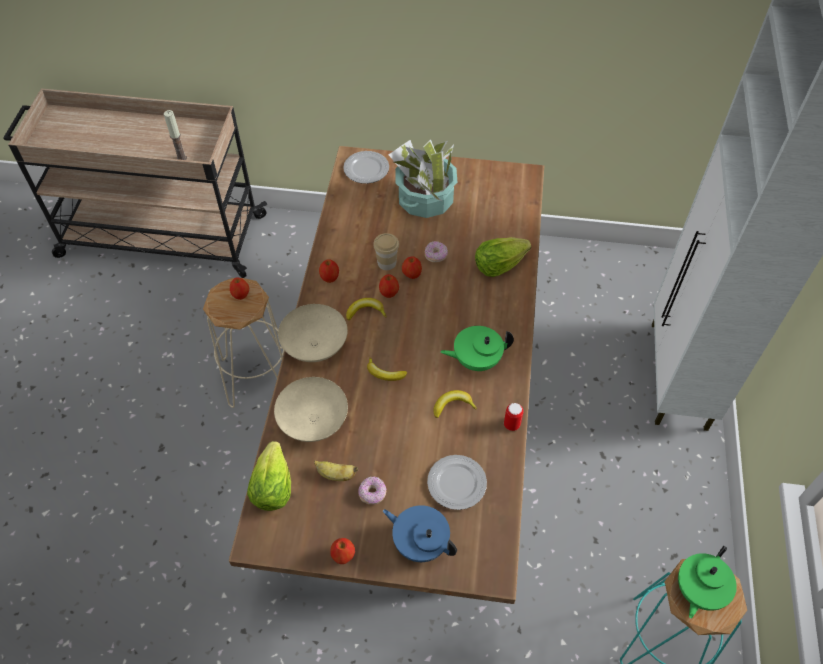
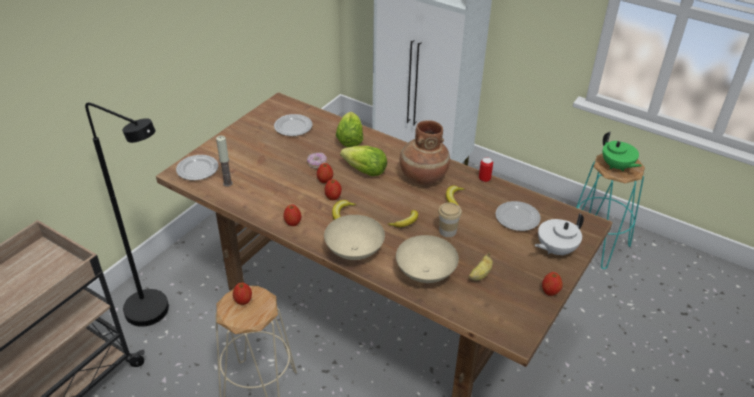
camera: 65 degrees left, 15 degrees down
candle [164,110,187,160] -> candle moved to [216,136,233,187]
lettuce [247,441,291,511] -> lettuce moved to [340,146,387,176]
donut [358,476,386,505] -> none
cup [373,233,399,270] -> cup moved to [438,202,462,237]
blue teapot [383,505,457,562] -> white teapot [534,213,584,256]
potted plant [388,140,457,218] -> none
green teapot [440,326,514,371] -> brown vase [400,120,450,185]
none -> black floor lamp [85,102,169,327]
none -> plate [274,114,312,136]

